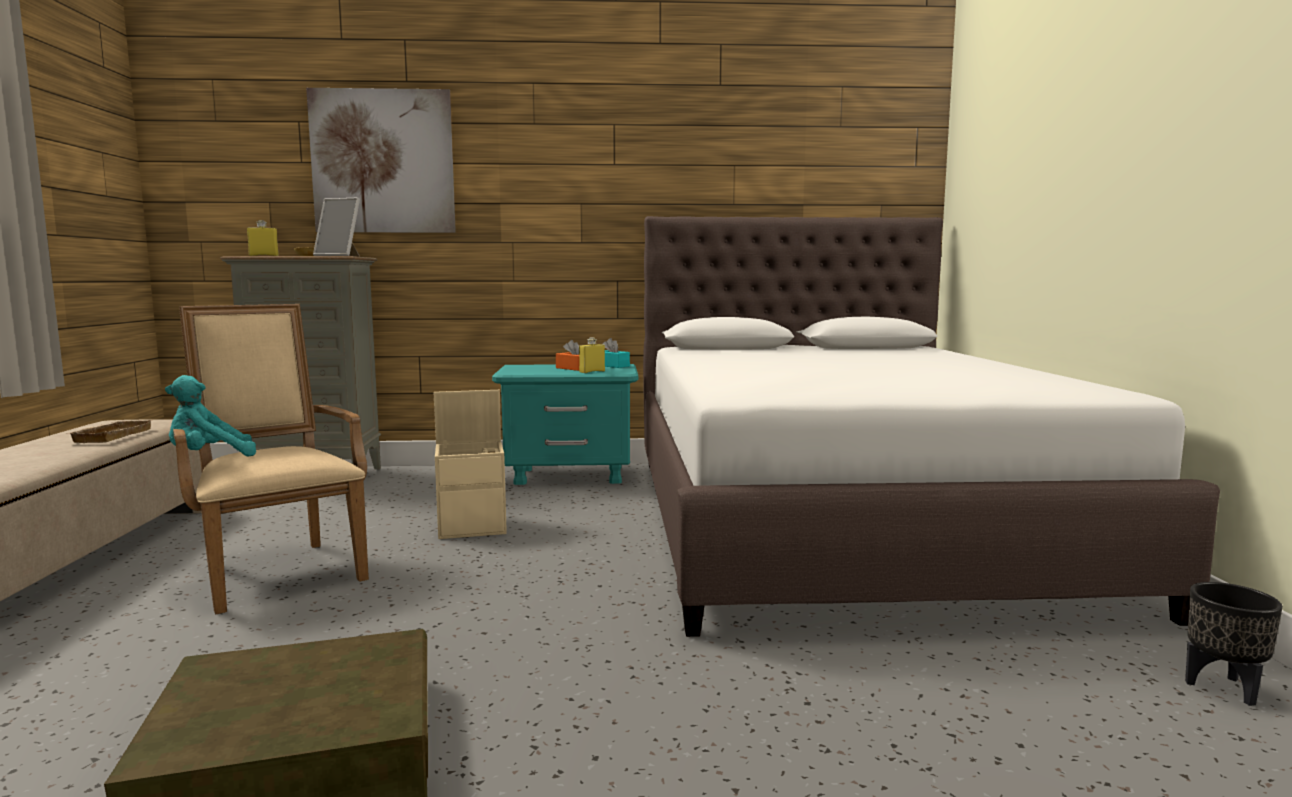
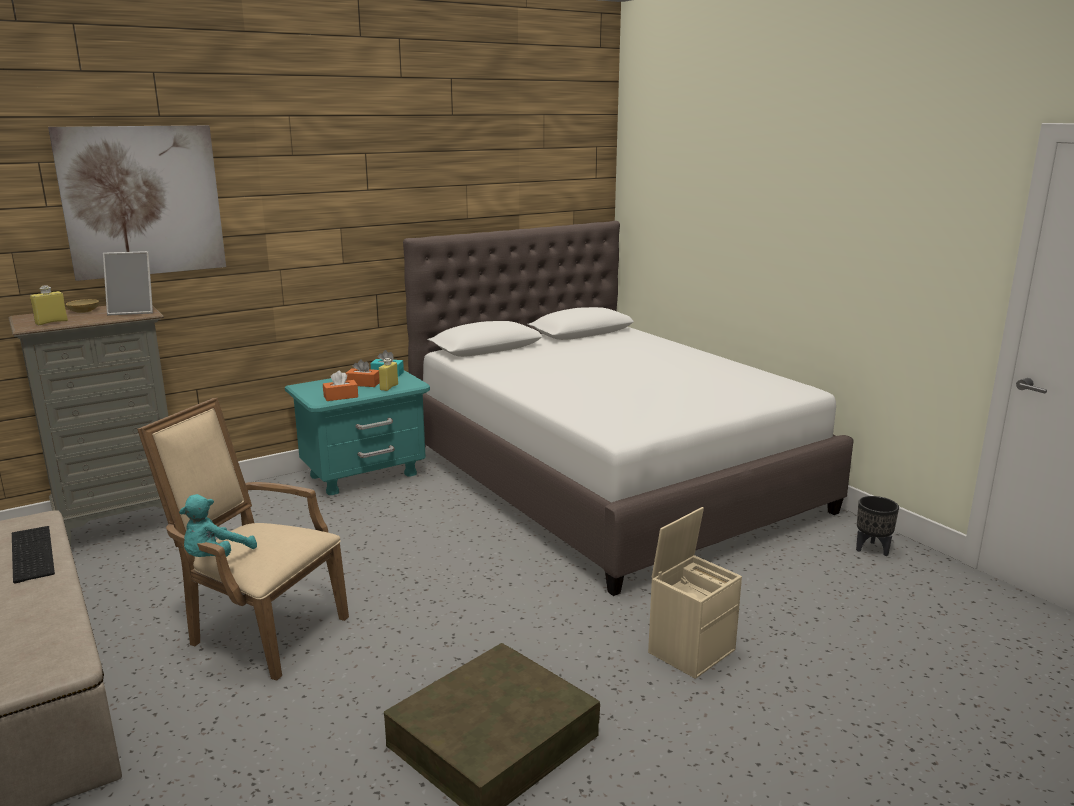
camera: 30 degrees left, 10 degrees up
beige tray [68,420,152,443] -> keyboard [12,526,55,584]
beige storage box [433,390,507,539] -> beige storage box moved to [648,507,742,679]
none -> orange tissue box [323,371,358,401]

